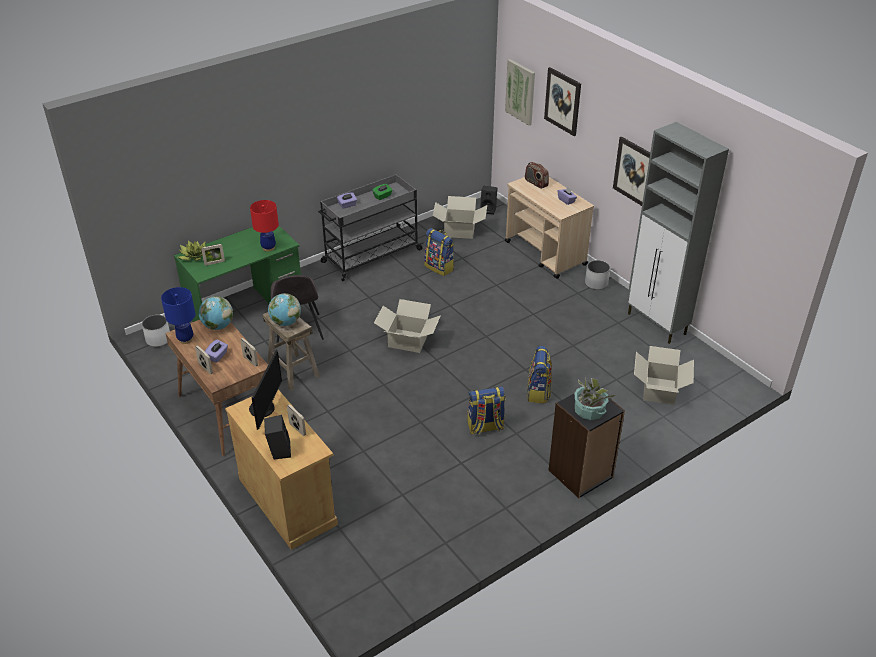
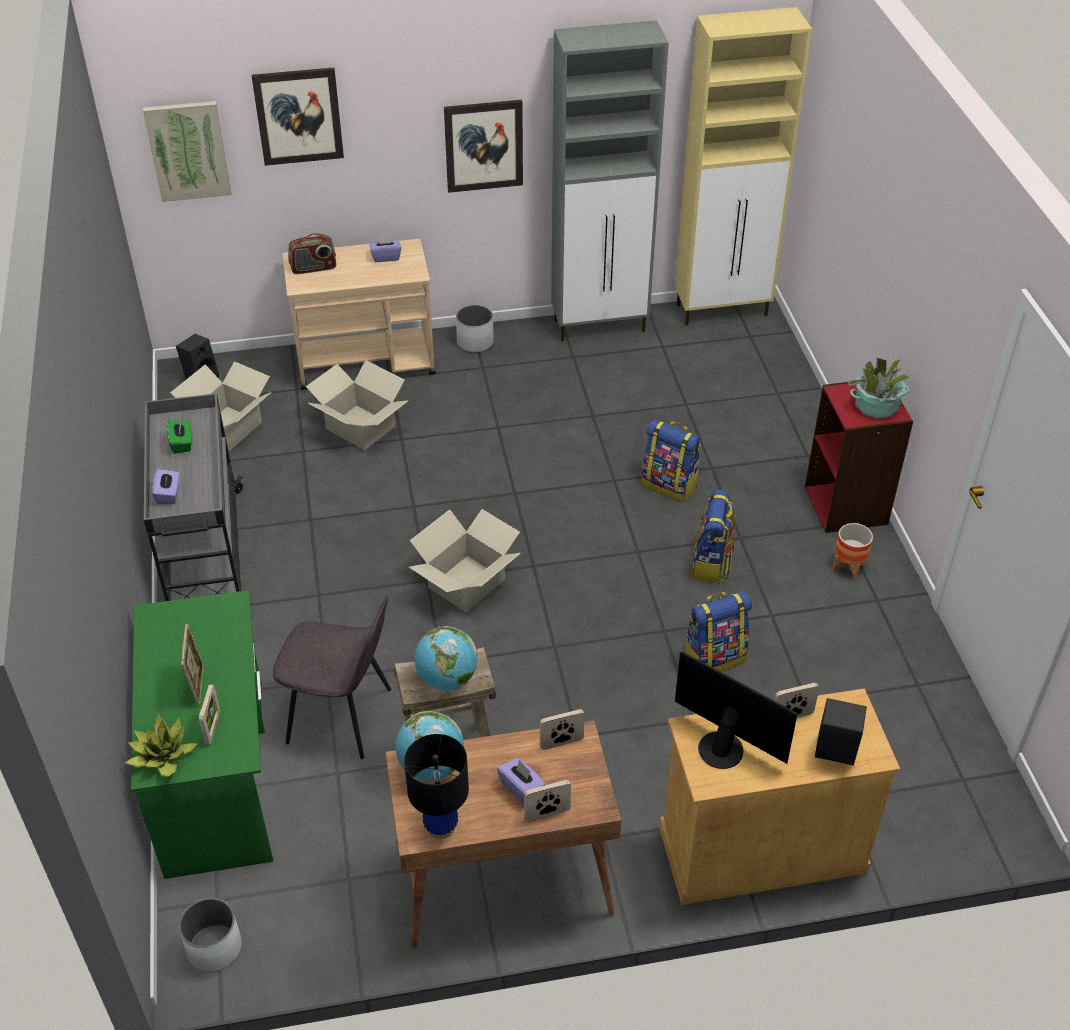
camera: 65 degrees left, 5 degrees up
blue table lamp [161,287,196,344] -> black table lamp [404,734,469,839]
red table lamp [250,200,279,252] -> none
backpack [424,228,454,276] -> backpack moved to [684,591,752,672]
black bookcase [549,384,625,498] -> red bookcase [805,382,913,533]
cardboard box [634,346,694,405] -> cardboard box moved to [306,360,408,450]
none -> picture frame [181,623,204,706]
none -> beige cabinet [675,7,812,326]
none -> planter [832,523,873,580]

